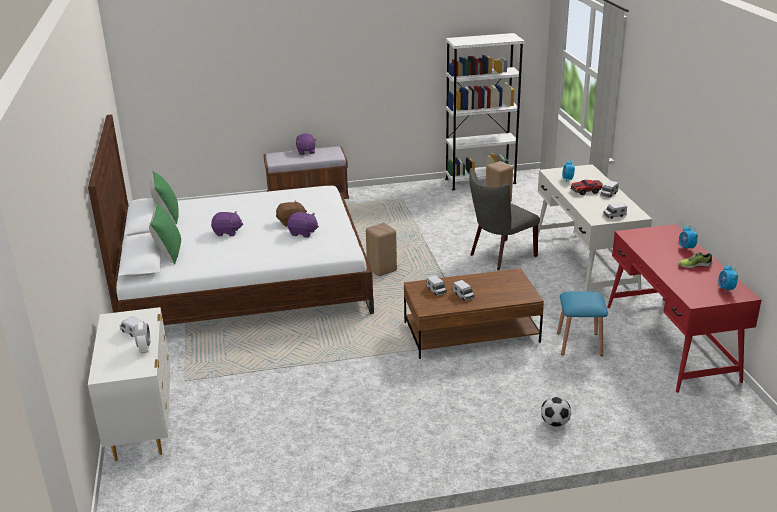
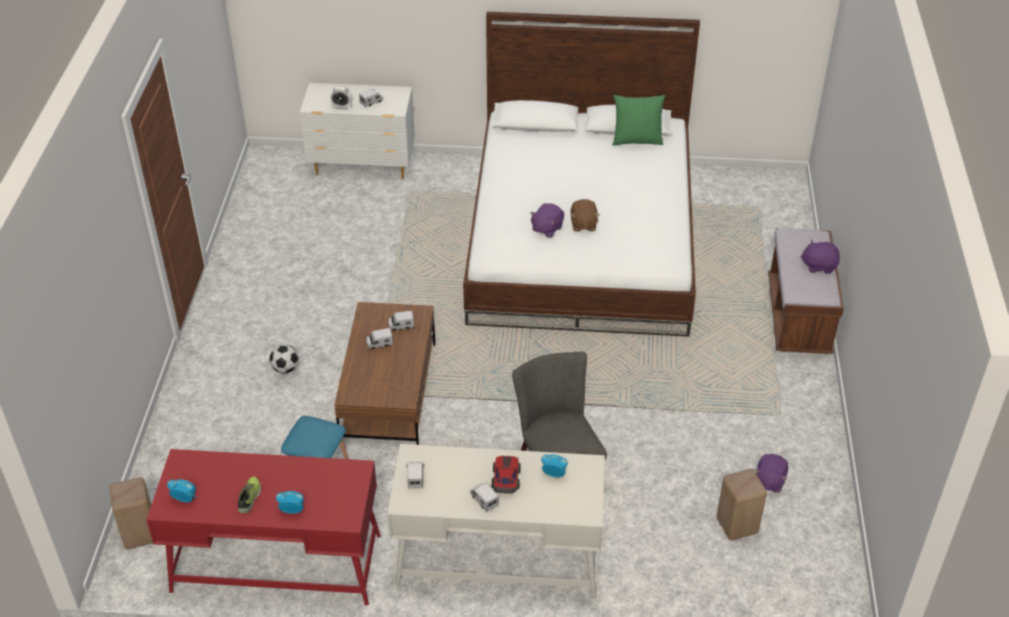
camera: 105 degrees right, 15 degrees up
green pillow [149,203,181,265] -> none
purple plush toy [211,211,243,236] -> purple plush toy moved to [755,454,788,493]
beige stool [366,223,397,276] -> beige stool moved to [109,477,153,549]
white bookcase [445,33,525,190] -> none
football [541,396,571,427] -> football moved to [270,344,299,374]

